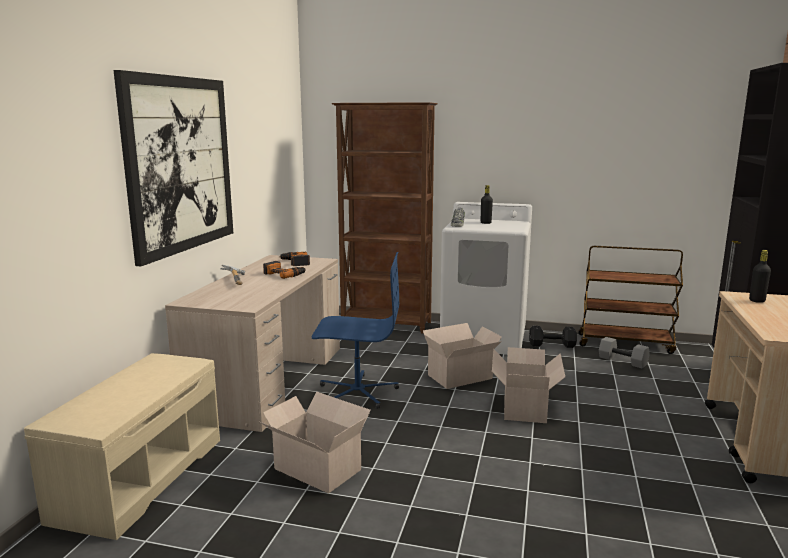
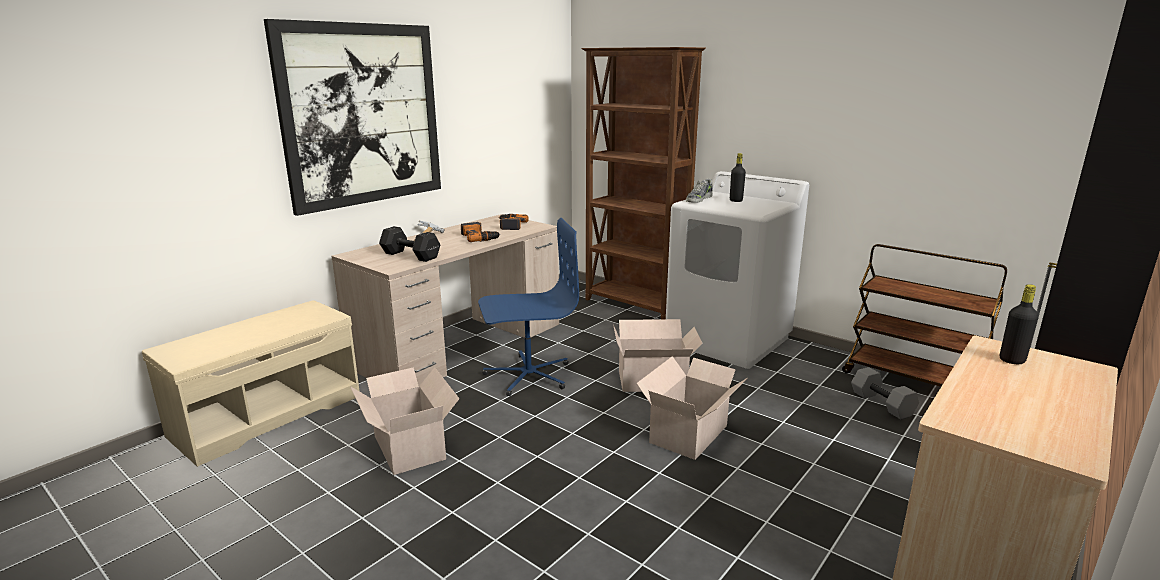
camera: 25 degrees right, 5 degrees up
blue office chair [312,252,399,409] -> blue office chair turned 45 degrees counterclockwise [478,218,579,396]
black dumbbell [529,326,577,348] -> black dumbbell moved to [379,226,440,262]

